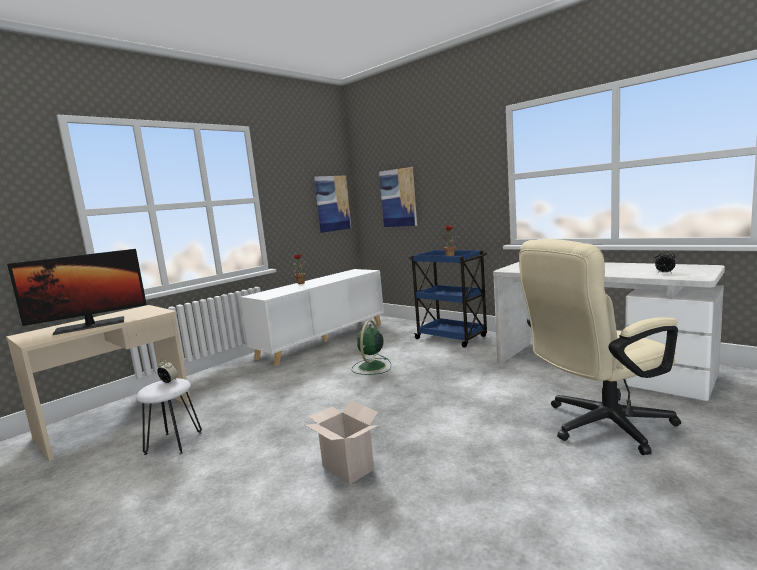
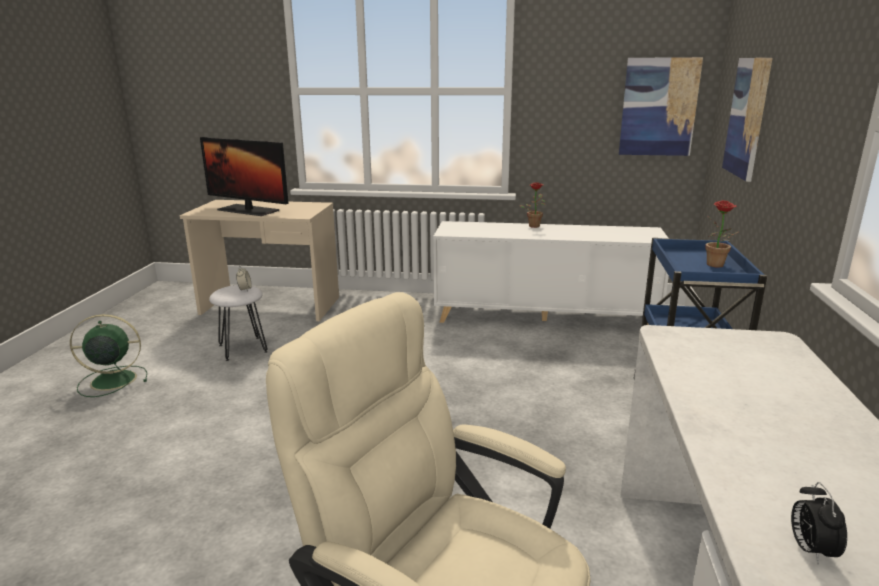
camera: 55 degrees right, 10 degrees up
cardboard box [305,400,379,485] -> none
green fan [352,320,391,375] -> green fan moved to [70,314,147,397]

